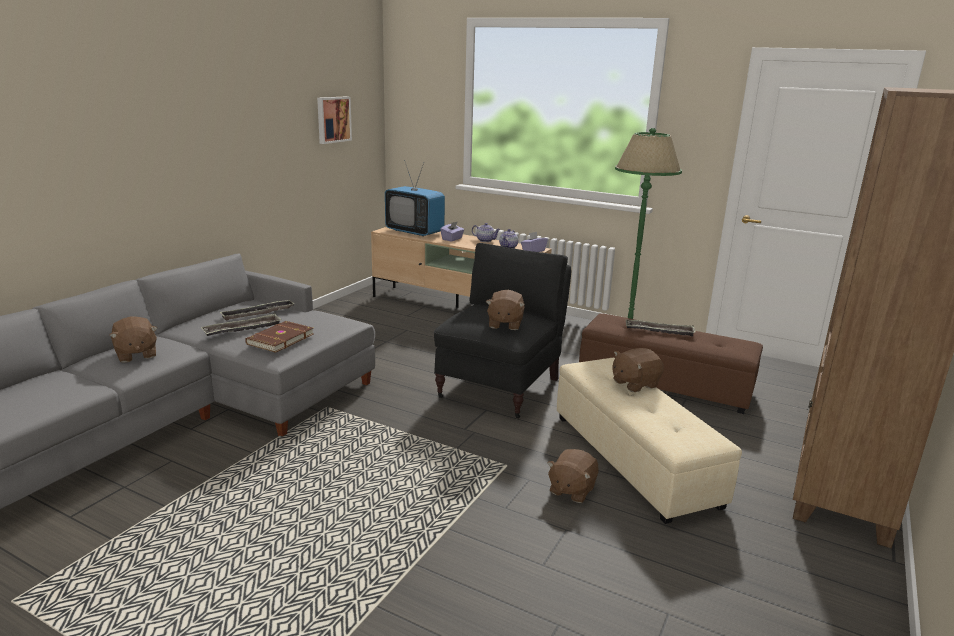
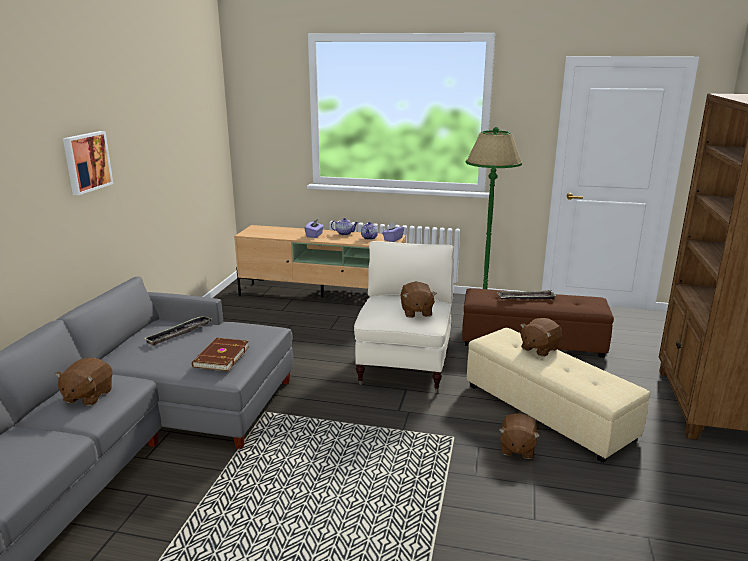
camera: 15 degrees left, 0 degrees up
brown plush toy [109,317,157,363] -> brown plush toy turned 60 degrees clockwise [55,357,113,406]
tray [201,313,282,336] -> none
picture [317,96,352,144] -> picture moved to [63,131,113,195]
television [385,160,445,237] -> none
black armchair [434,243,571,418] -> beige armchair [354,241,454,393]

